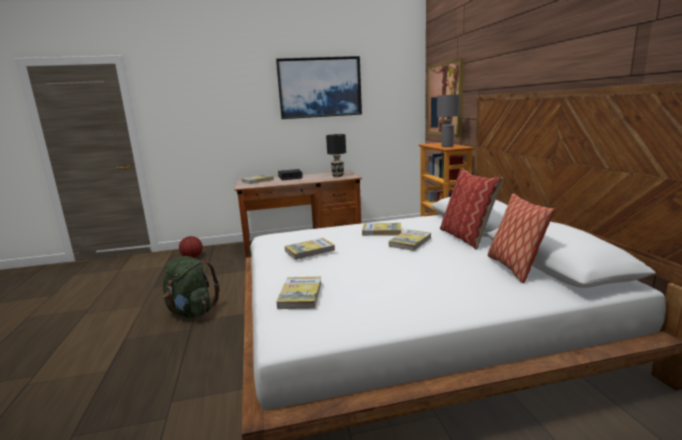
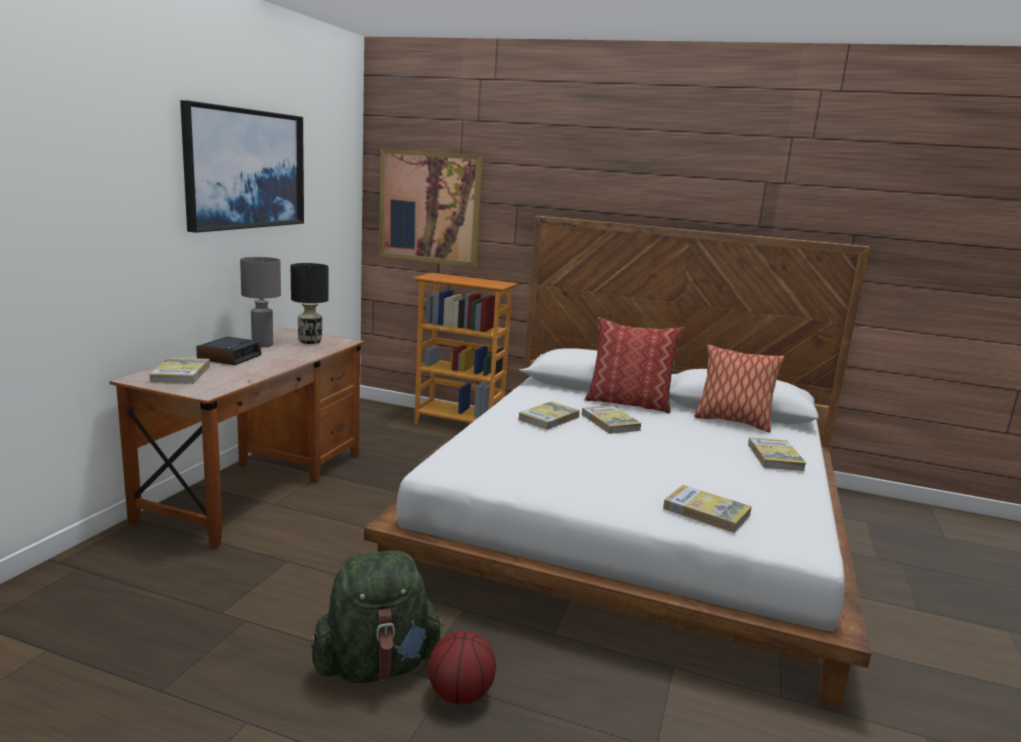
camera: 60 degrees left, 0 degrees up
basketball [179,236,203,258] -> basketball moved to [428,631,496,704]
book [285,238,335,260] -> book moved to [748,437,806,471]
grey table lamp [437,94,460,147] -> grey table lamp moved to [240,257,281,347]

